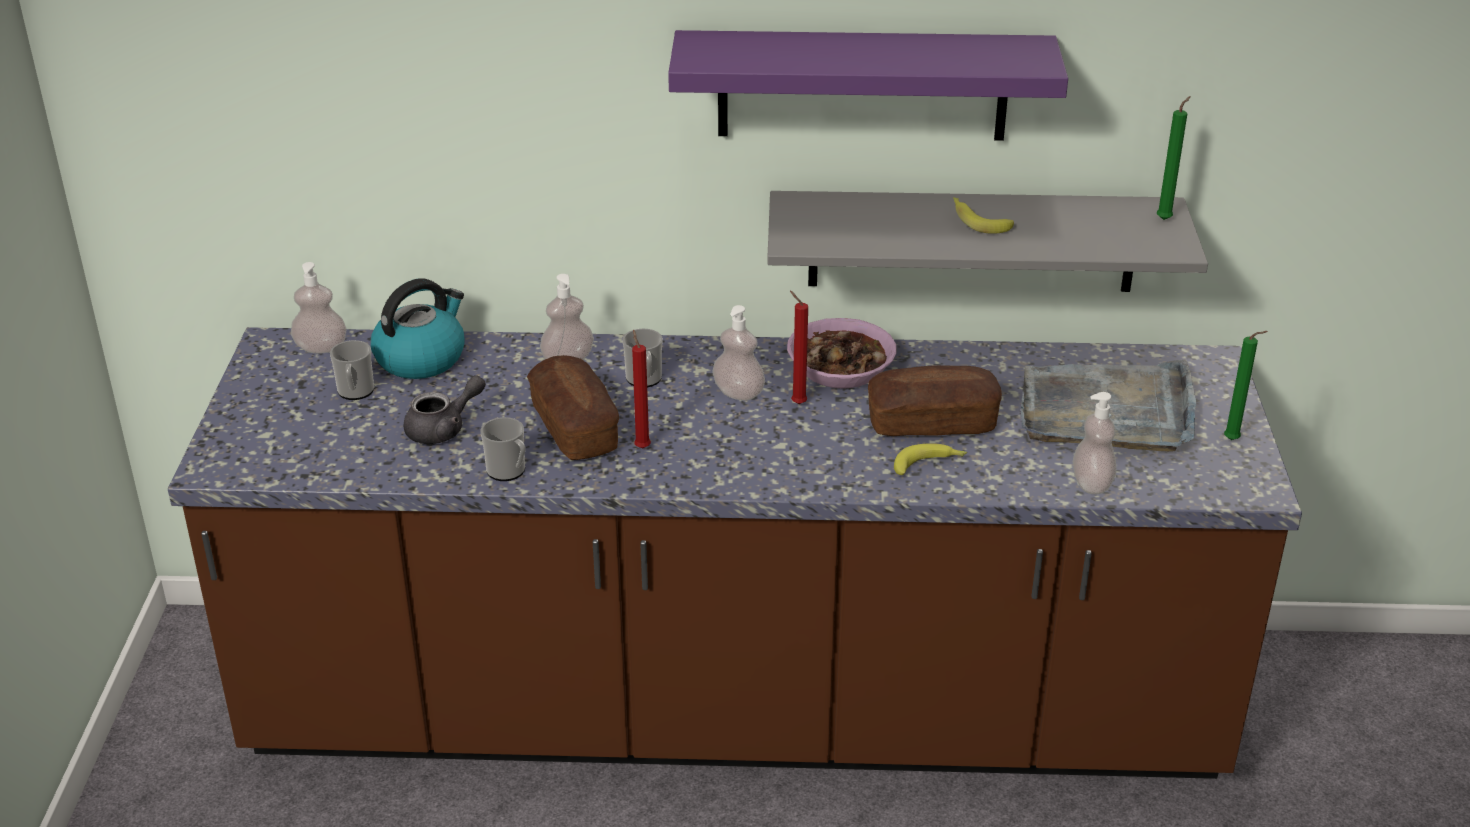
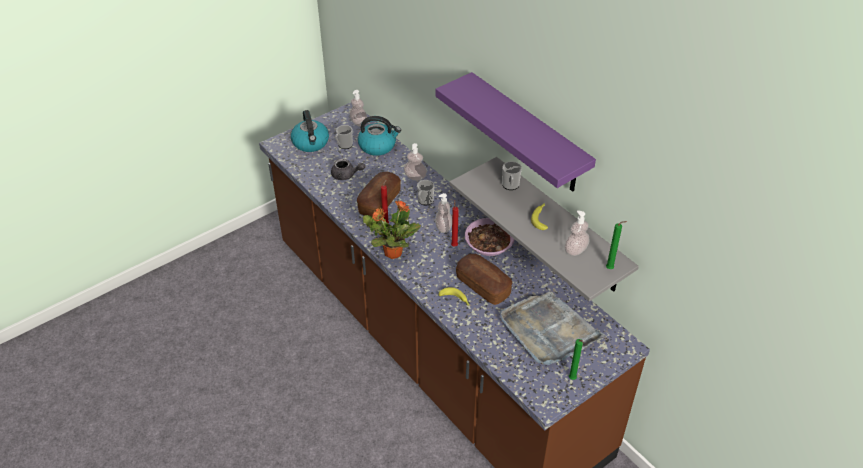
camera: 50 degrees right, 10 degrees up
mug [480,417,526,481] -> mug moved to [502,161,522,190]
soap dispenser [1073,392,1116,494] -> soap dispenser moved to [564,210,589,256]
none -> kettle [291,110,329,152]
none -> potted plant [363,200,421,259]

